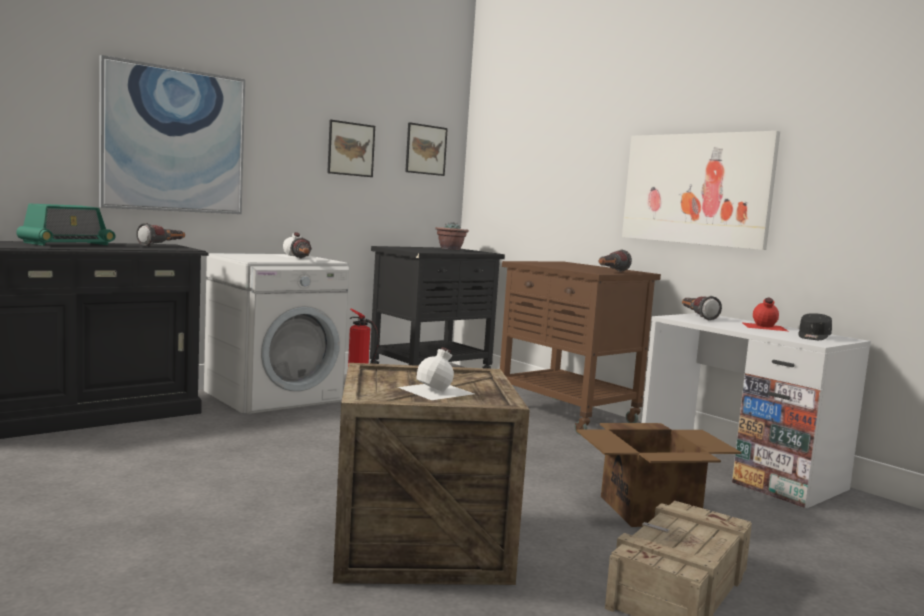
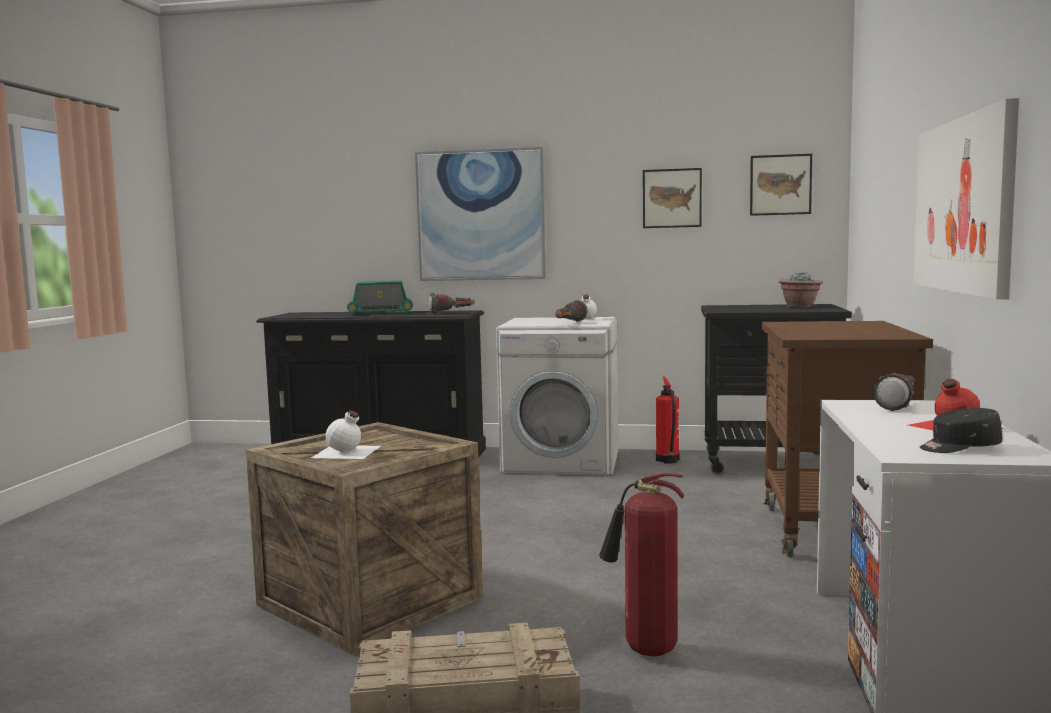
camera: 50 degrees right, 0 degrees up
cardboard box [576,423,741,527] -> fire extinguisher [599,473,684,656]
flashlight [599,249,632,272] -> none

